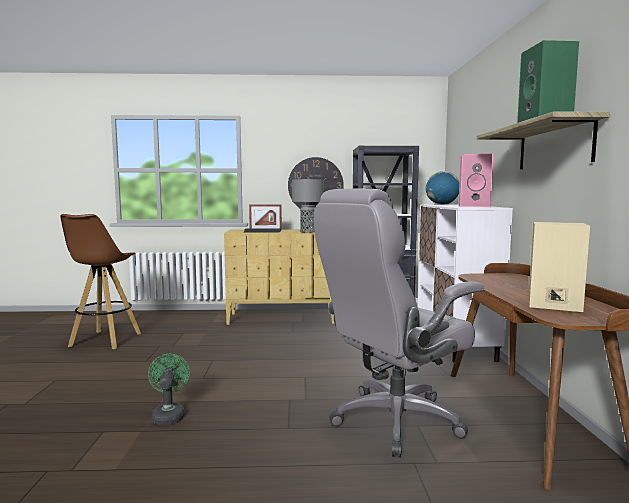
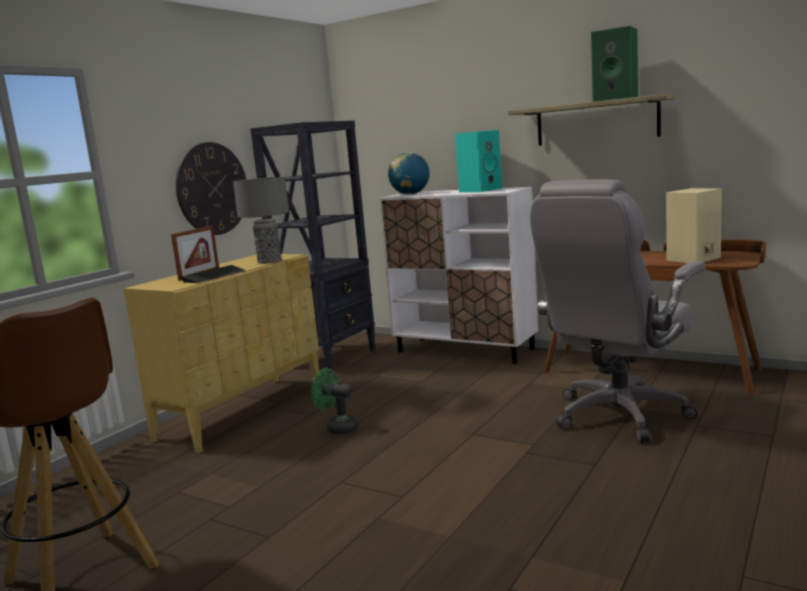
camera: 55 degrees left, 5 degrees up
green fan [148,354,190,425] -> green fan moved to [311,368,359,434]
grey office chair [314,189,484,457] -> grey office chair turned 45 degrees clockwise [530,179,705,443]
pink speaker [458,154,494,207] -> turquoise speaker [455,130,502,192]

